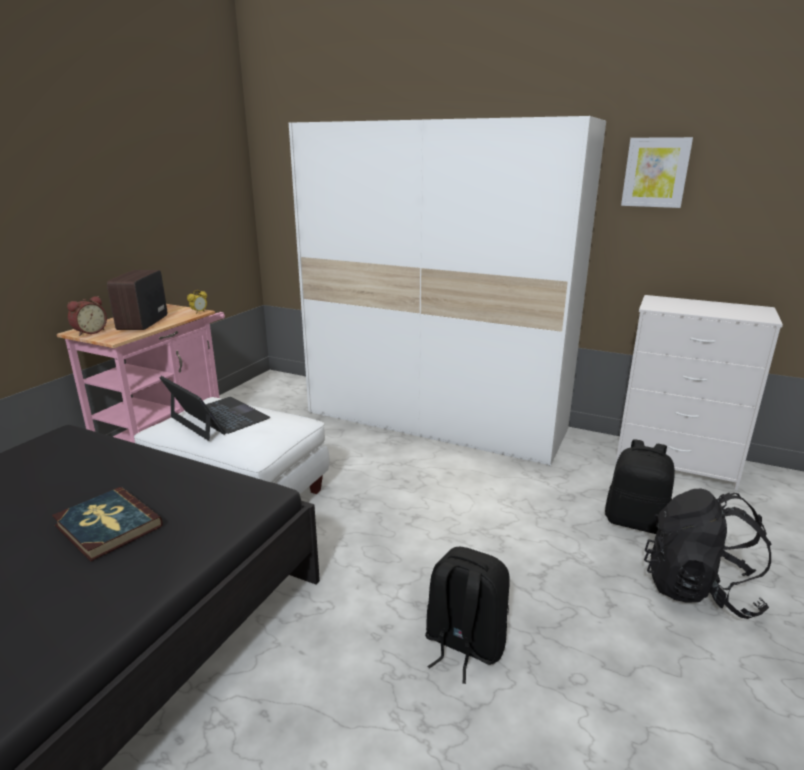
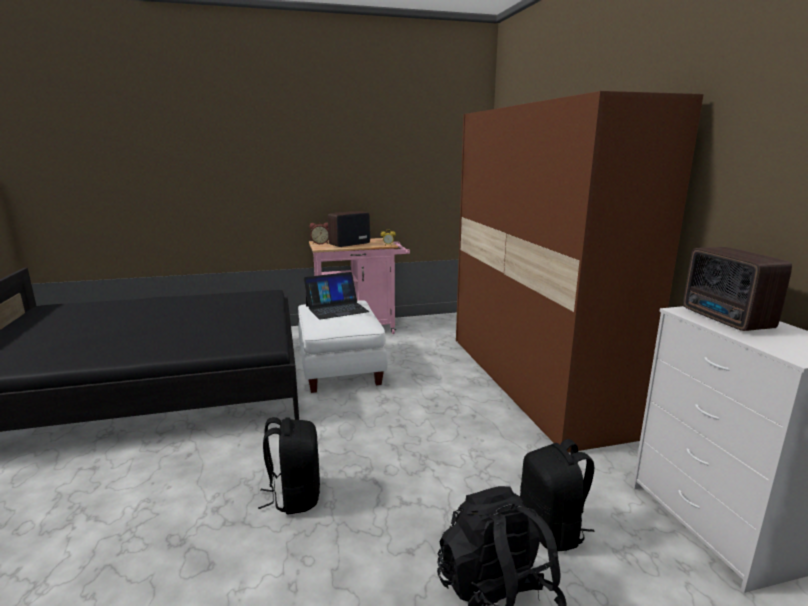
camera: 50 degrees right, 5 degrees down
book [52,487,163,561] -> none
laptop [159,376,270,441] -> laptop turned 60 degrees clockwise [304,272,369,320]
white wardrobe [289,116,606,465] -> brown wardrobe [456,91,704,453]
picture [621,137,693,208] -> none
none -> radio [683,247,792,331]

